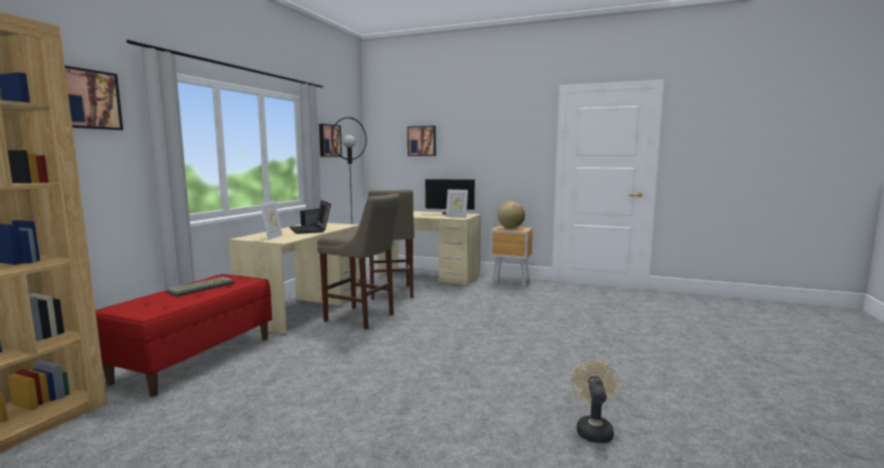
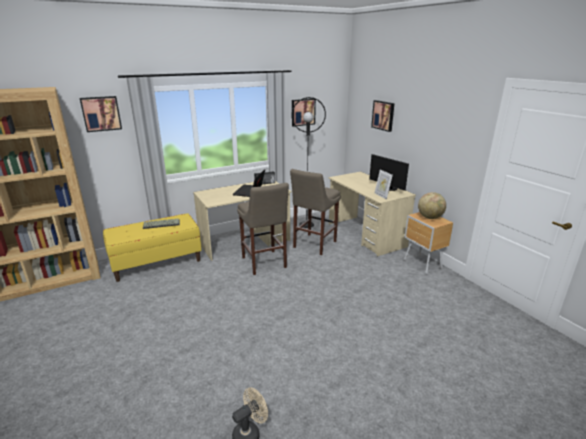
camera: 40 degrees right, 15 degrees up
red bench [95,274,272,397] -> yellow bench [103,213,202,282]
picture frame [260,200,282,240] -> none

